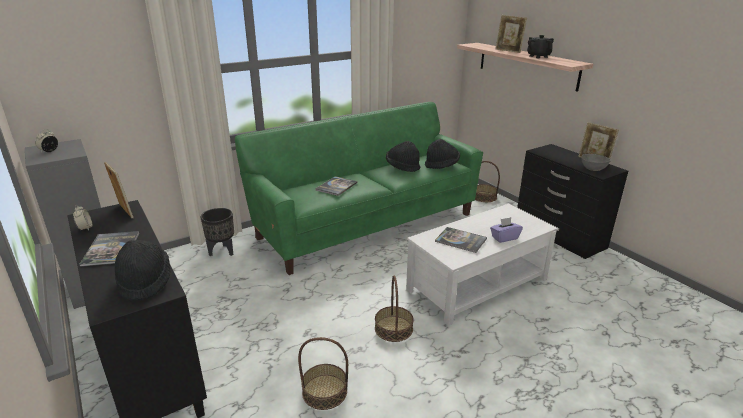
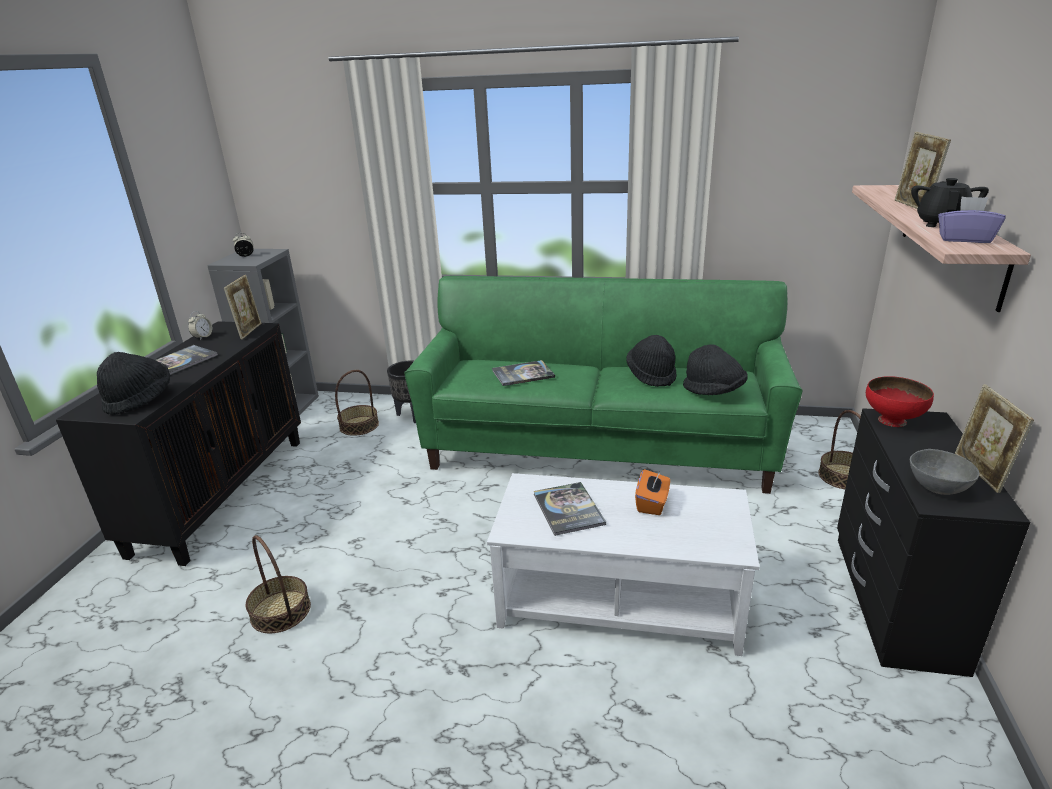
camera: 45 degrees right, 0 degrees up
basket [375,276,414,342] -> basket moved to [335,370,379,436]
purple tissue box [490,217,523,243] -> purple tissue box moved to [938,196,1006,243]
none -> orange tissue box [635,469,670,515]
none -> red bowl [866,376,934,427]

